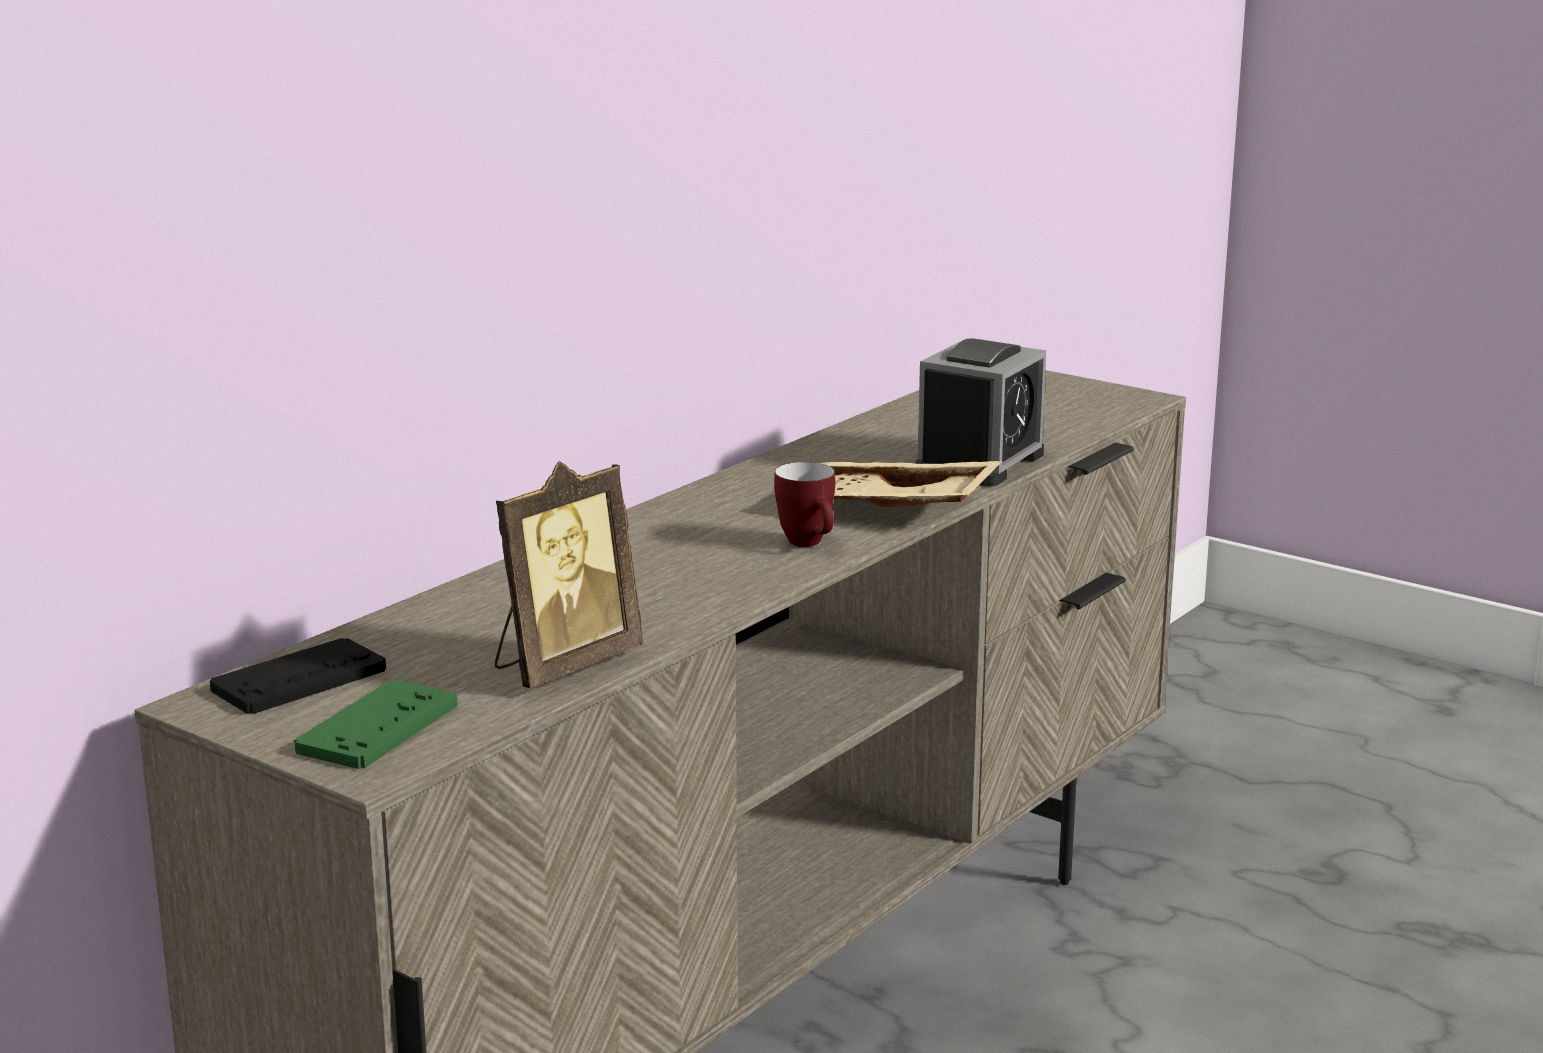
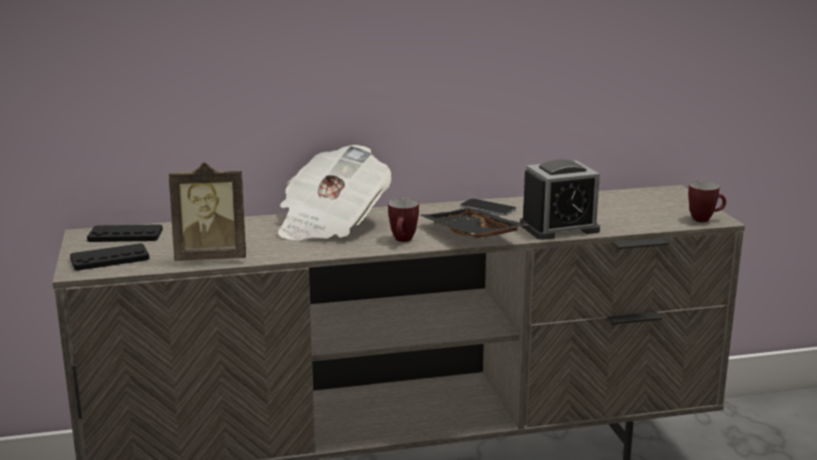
camera: 40 degrees right, 0 degrees up
green game controller [294,680,458,769] -> black game controller [70,243,149,271]
beige tray [774,461,1003,508] -> black tray [420,208,527,238]
none -> newspaper [278,145,392,240]
none -> phone [460,199,516,216]
none -> mug [688,181,726,222]

